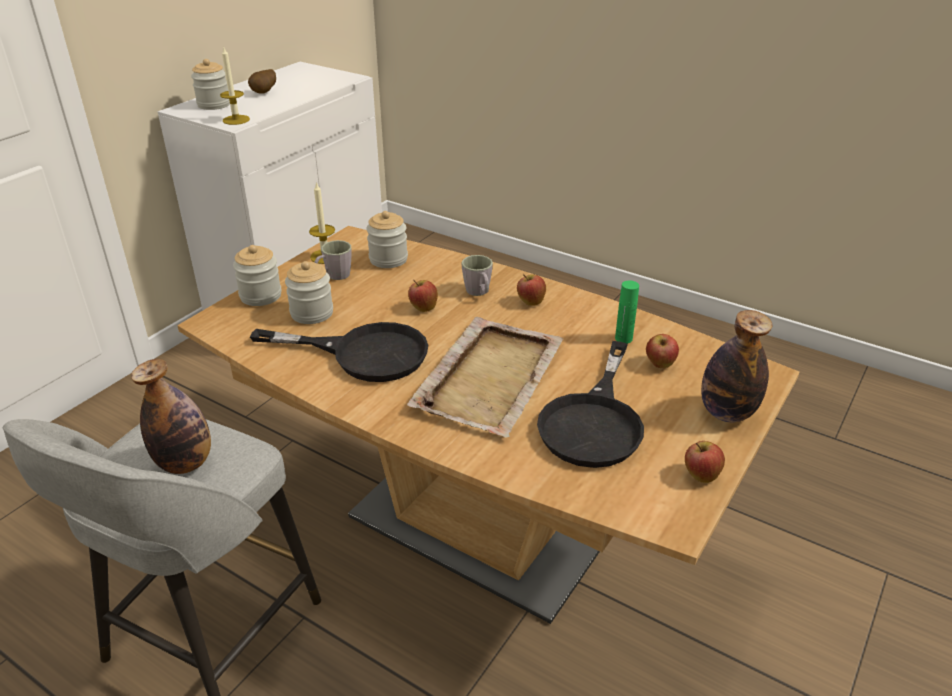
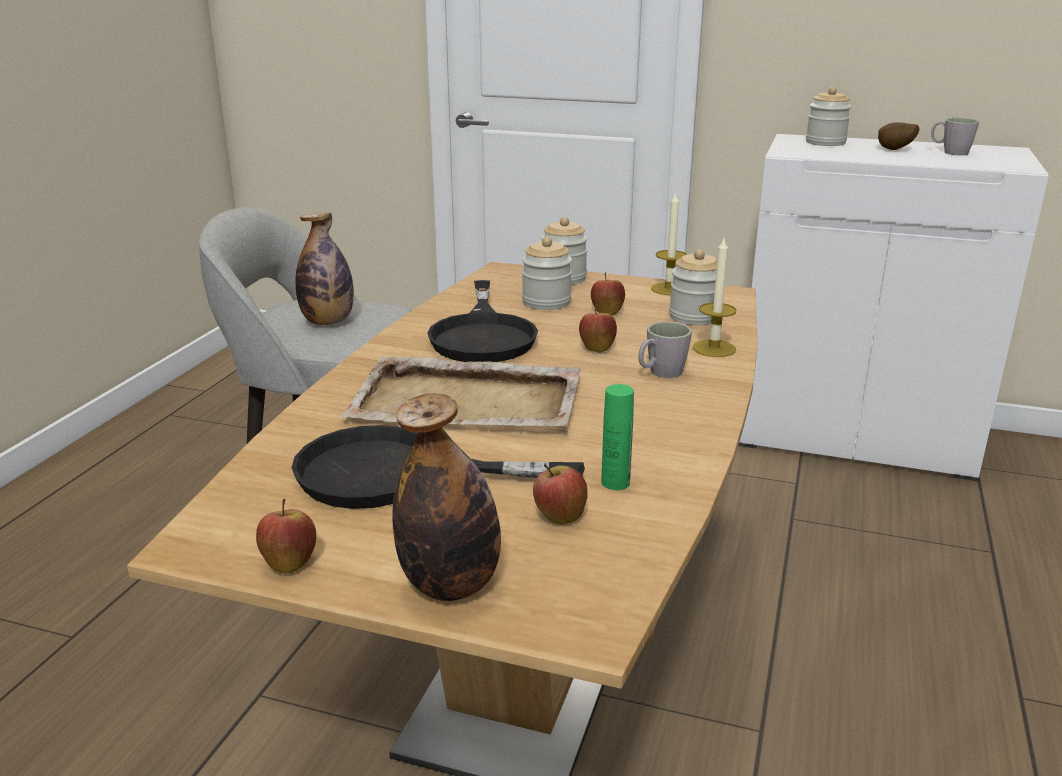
camera: 75 degrees right, 10 degrees down
candle [220,48,250,125] -> candle moved to [693,236,737,357]
grey mug [314,240,352,280] -> grey mug moved to [931,118,979,155]
apple [517,274,546,306] -> apple moved to [591,272,625,315]

